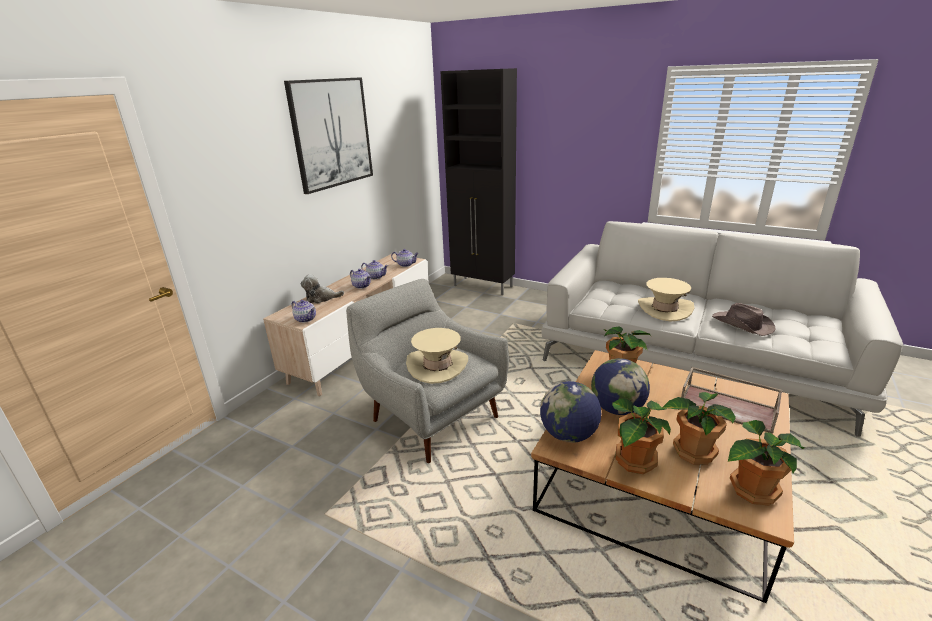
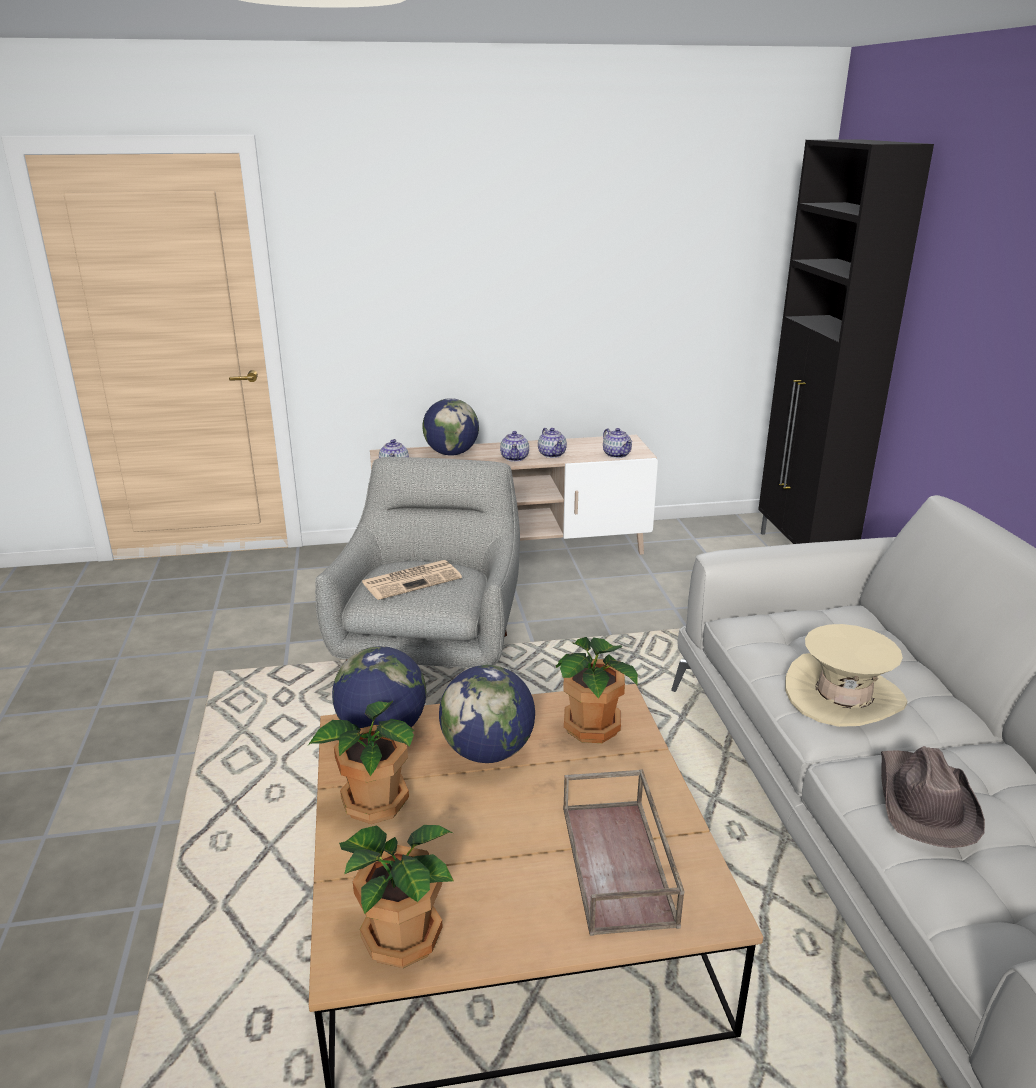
camera: 50 degrees right, 0 degrees up
picture [284,77,373,194] -> none
plush toy [301,274,344,303] -> globe [423,398,479,455]
beige hat [406,328,468,384] -> newspaper [362,560,462,600]
potted plant [662,392,736,464] -> none

